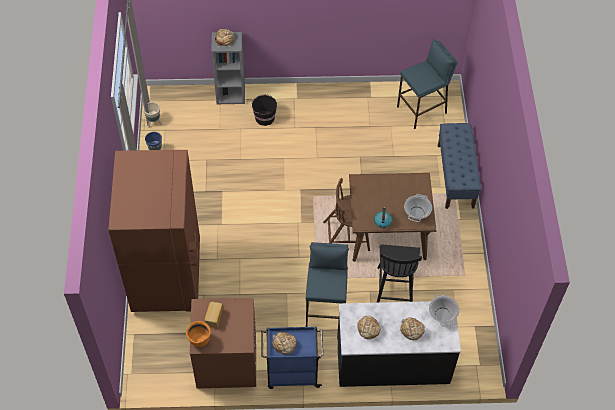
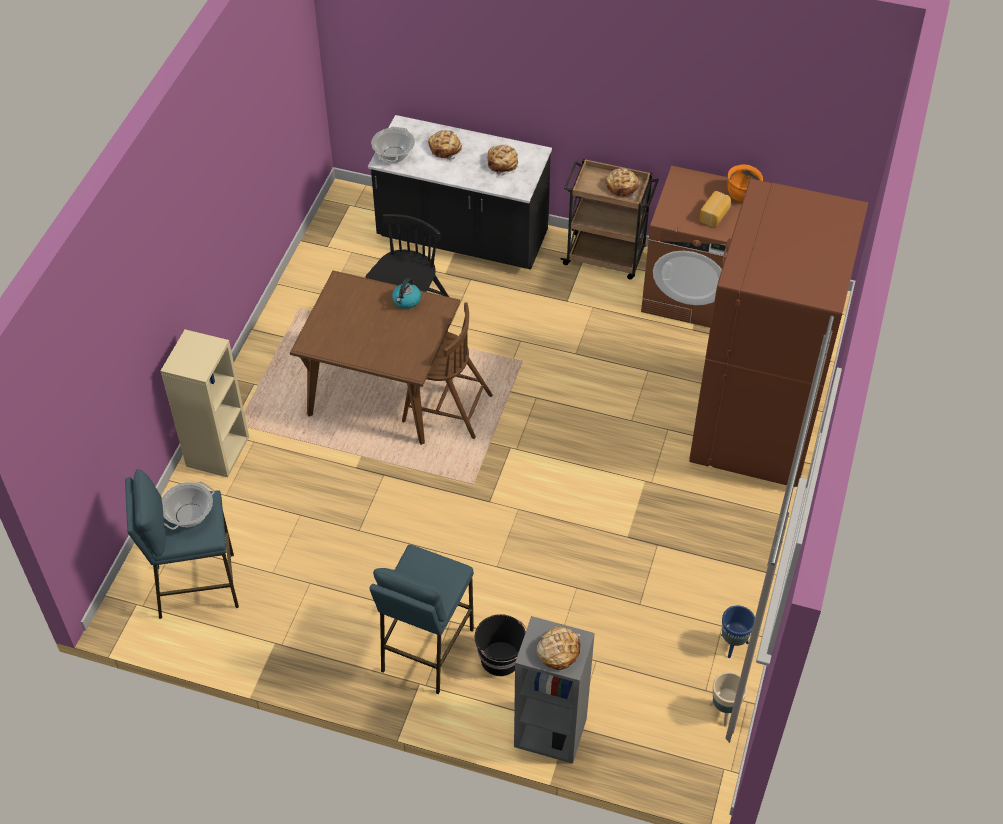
camera: 160 degrees left, 5 degrees down
blue cart [261,326,323,389] -> brown cart [560,158,659,280]
blue stool [306,242,349,327] -> blue stool moved to [370,544,474,694]
cooking pot [404,194,432,222] -> cooking pot moved to [162,481,215,530]
blue bench [438,123,481,209] -> beige bookcase [161,329,249,477]

